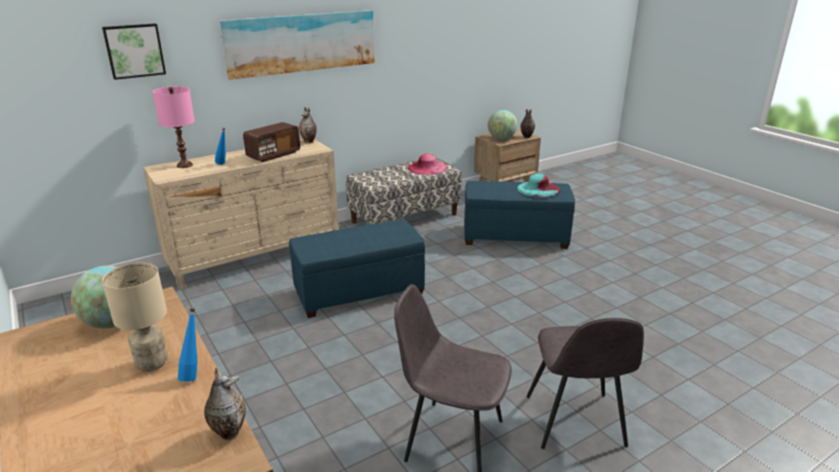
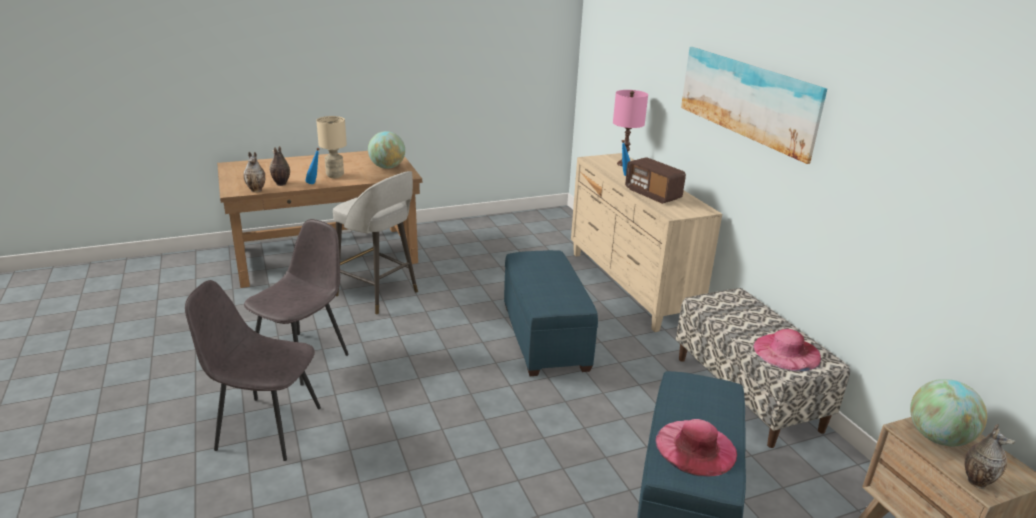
camera: 100 degrees right, 0 degrees up
picture [102,23,166,80] -> none
vase [299,107,317,143] -> vase moved to [269,146,290,186]
turquoise hat [517,174,561,198] -> pink hat [655,419,737,477]
none -> grey stool [333,171,418,314]

